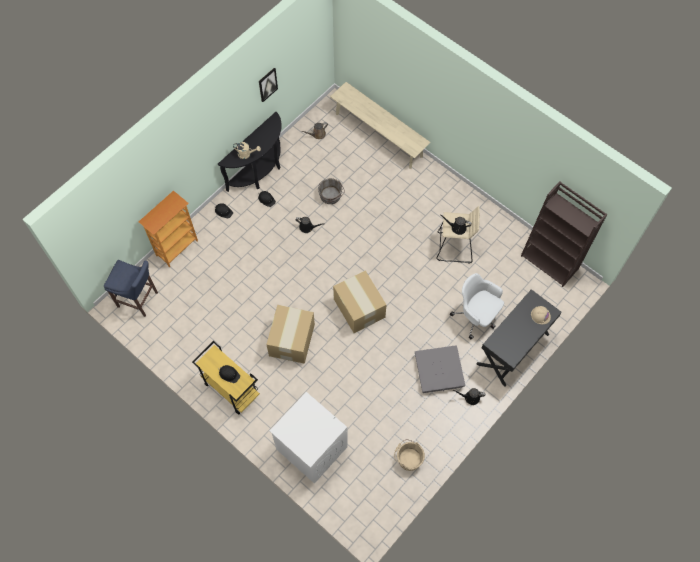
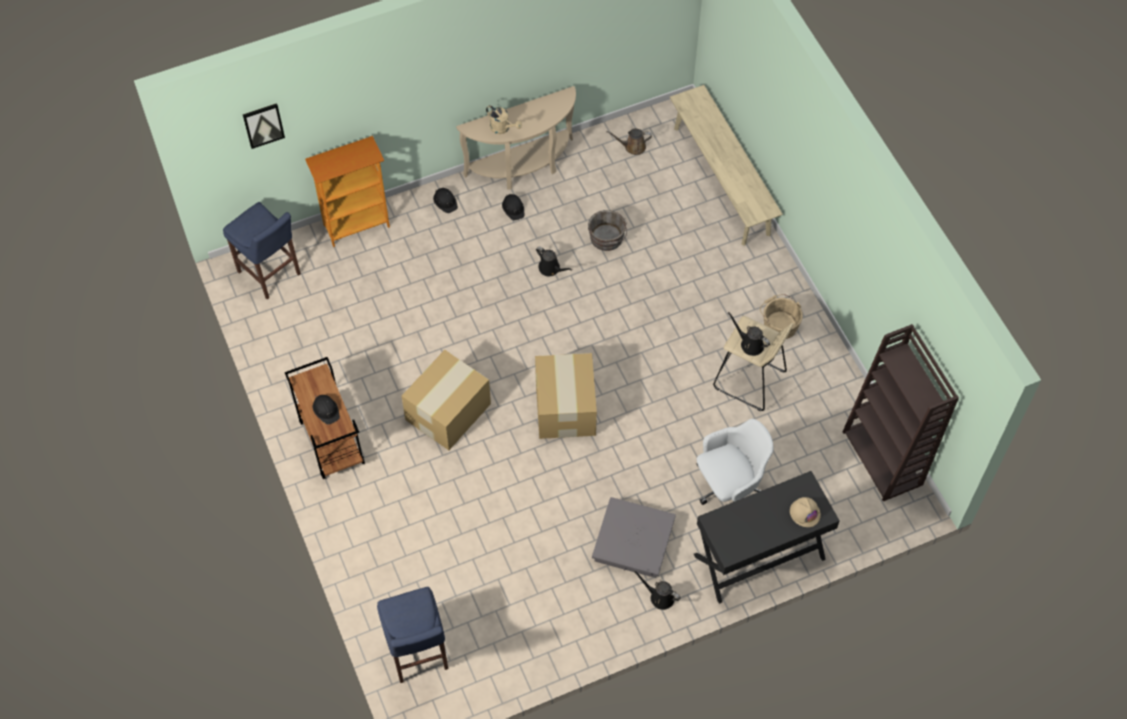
camera: 25 degrees right, 5 degrees down
yellow cart [192,341,260,415] -> brown cart [285,357,365,479]
black console table [218,112,282,192] -> beige console table [456,86,576,190]
picture [259,68,278,102] -> picture moved to [243,103,285,149]
white washing machine [270,392,348,484] -> none
beige bucket [394,439,425,471] -> beige bucket moved to [760,294,803,339]
white office chair [450,273,504,340] -> white office chair turned 90 degrees clockwise [696,419,773,505]
none -> blue stool [377,587,448,683]

